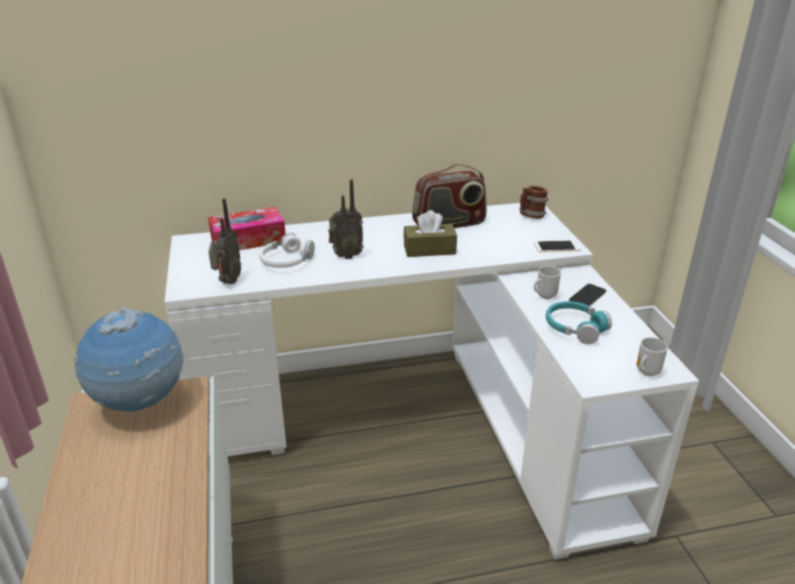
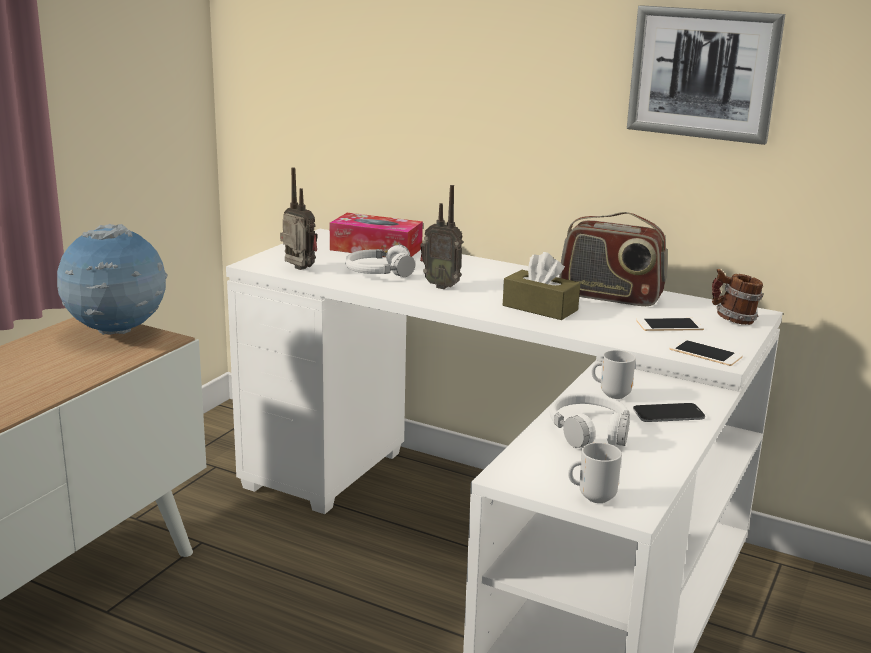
camera: 40 degrees right, 10 degrees down
radio [208,198,241,284] -> radio turned 105 degrees counterclockwise [280,167,318,270]
turquoise headphones [546,301,612,344] -> white headphones [550,393,630,448]
none -> picture [627,5,785,145]
none -> phone [636,318,704,331]

